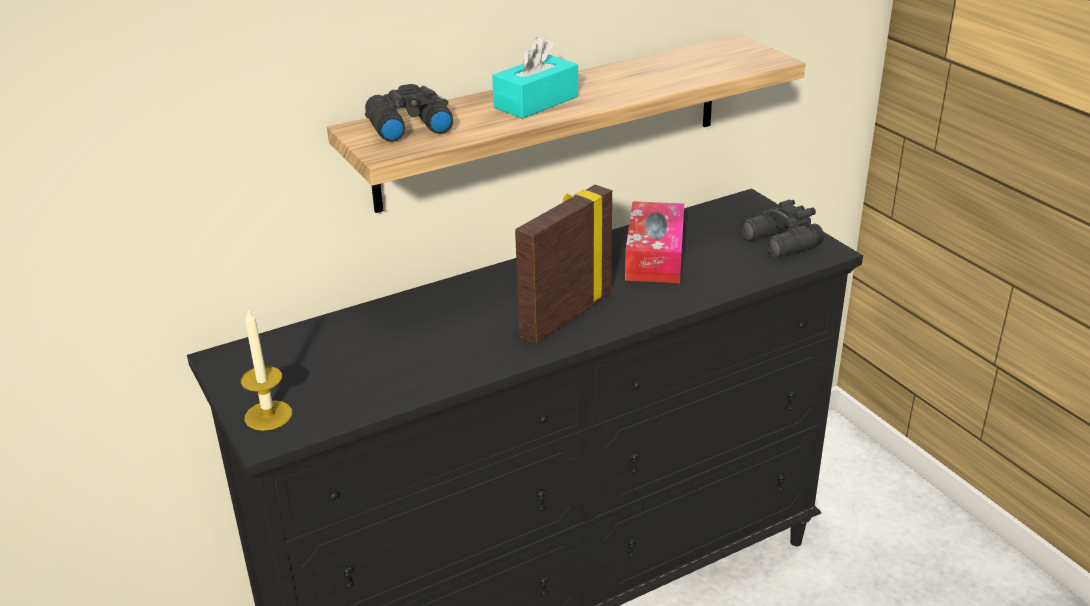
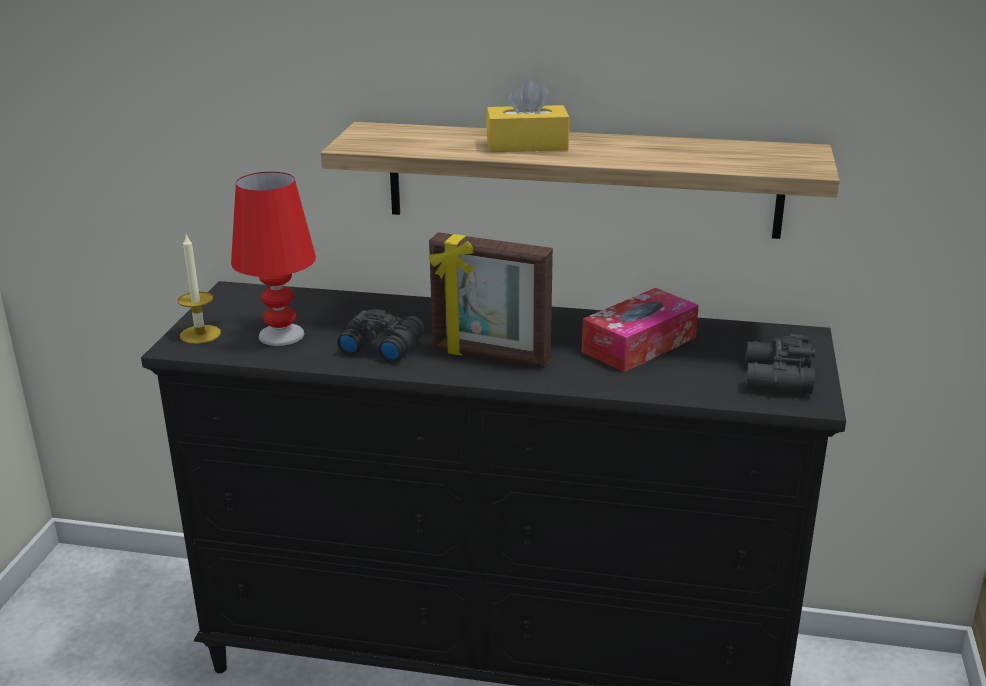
camera: 40 degrees right, 5 degrees down
black binoculars [365,84,453,142] -> black binoculars moved to [337,309,424,362]
turquoise tissue box [492,37,578,119] -> yellow tissue box [486,79,570,152]
picture frame [515,185,612,344] -> picture frame turned 150 degrees counterclockwise [428,232,553,368]
none -> red table lamp [231,172,316,346]

